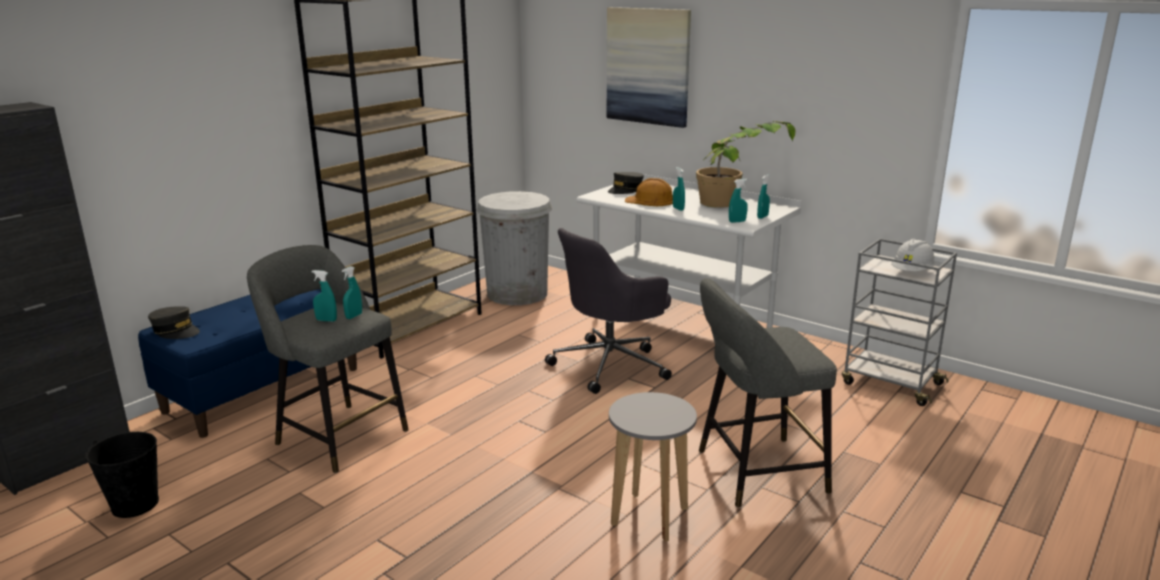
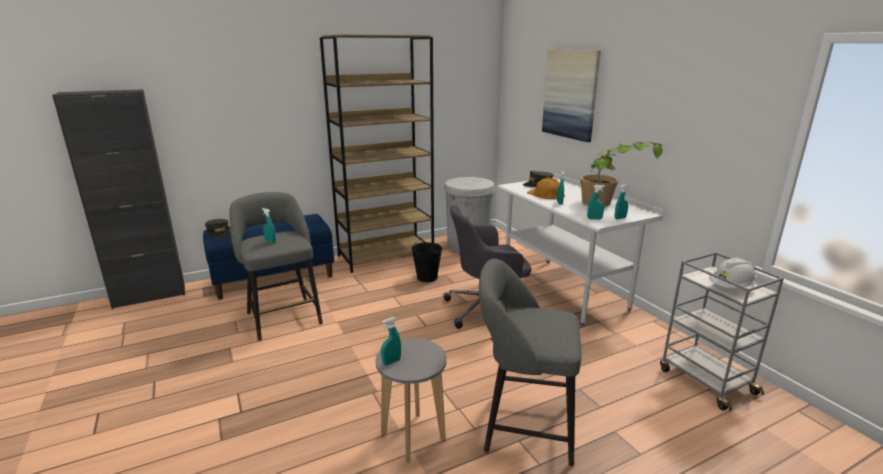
camera: 25 degrees right, 0 degrees up
black bucket [85,432,159,518] -> black bucket moved to [411,242,442,282]
turquoise spray bottle [342,266,362,319] -> turquoise spray bottle moved to [381,317,401,365]

